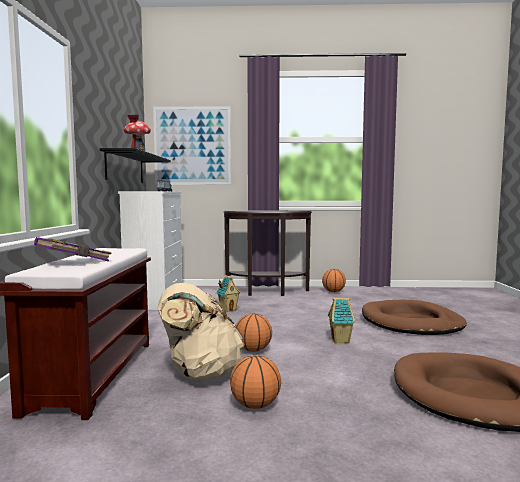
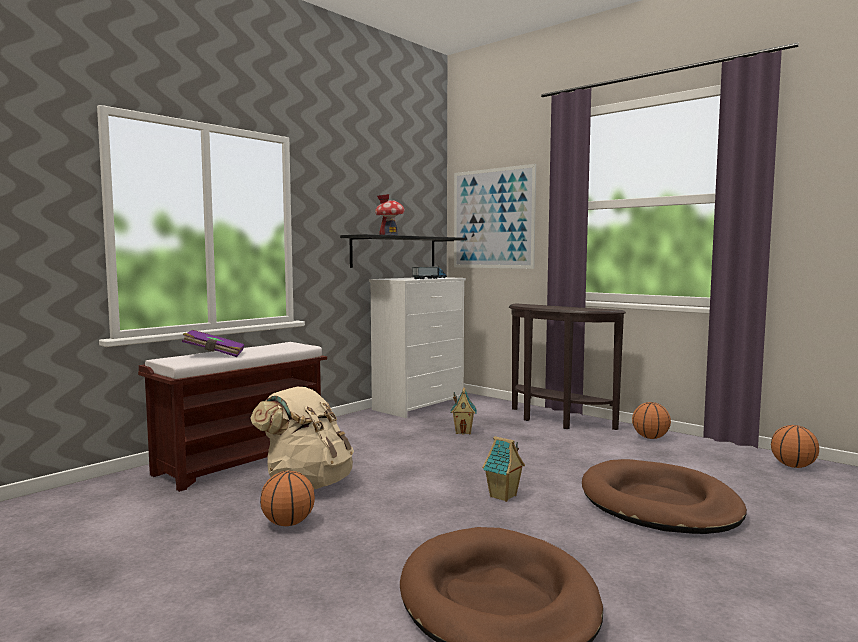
camera: 40 degrees right, 0 degrees up
basketball [236,313,272,352] -> basketball moved to [771,425,819,468]

